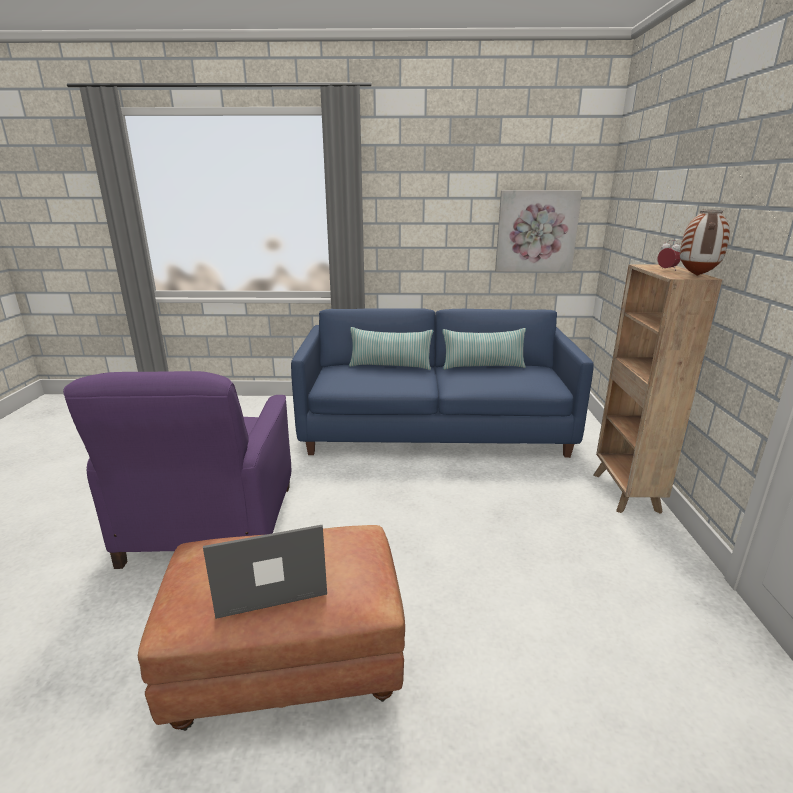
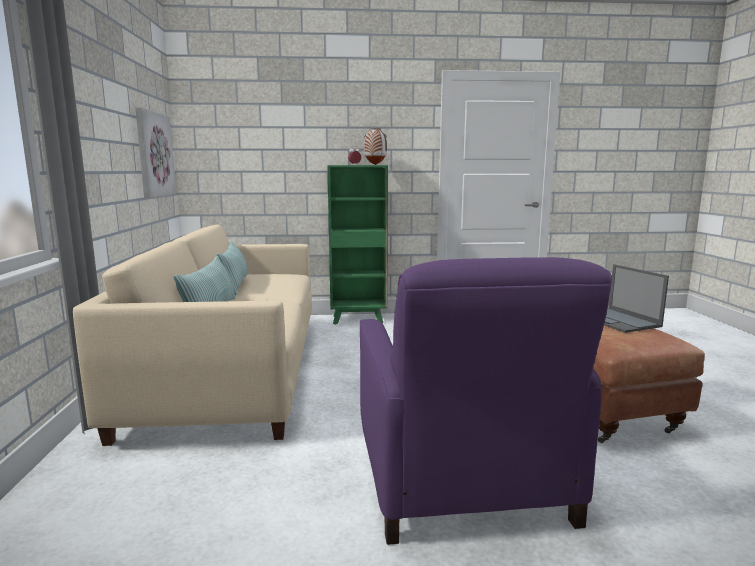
camera: 95 degrees left, 10 degrees down
purple armchair [63,371,291,569] -> purple armchair turned 90 degrees clockwise [360,257,612,545]
blue sofa [291,308,594,458] -> beige sofa [73,225,312,446]
brown bookcase [593,264,722,514] -> green bookcase [327,165,388,325]

